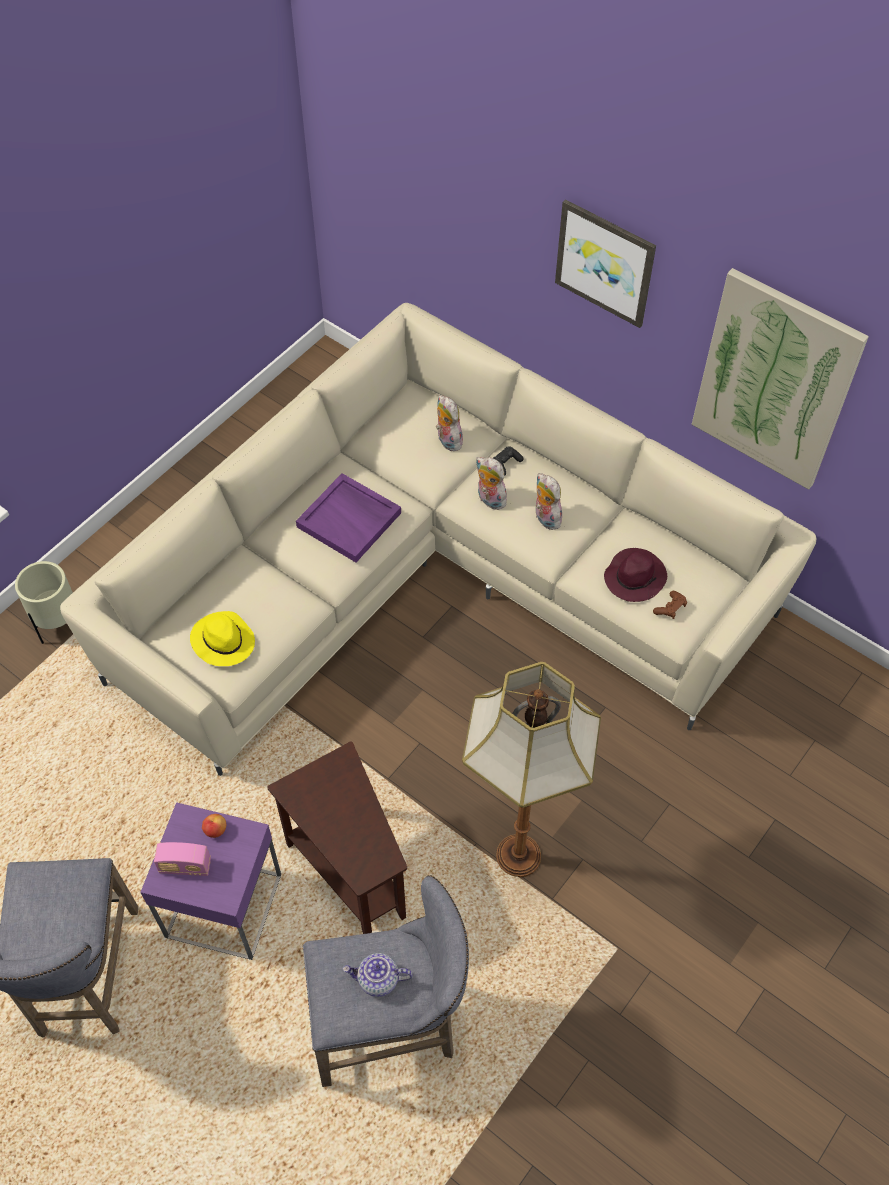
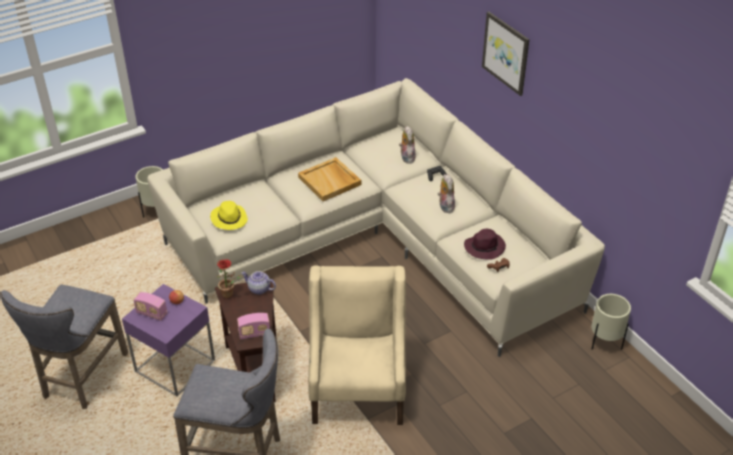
camera: 20 degrees right, 15 degrees down
purple tray [296,473,401,562] -> beige tray [298,157,361,201]
teapot [343,953,412,997] -> teapot moved to [241,271,276,294]
floor lamp [462,662,601,878] -> beige armchair [308,265,406,425]
plush toy [476,457,508,510] -> none
picture [691,268,869,490] -> none
none -> potted plant [217,259,242,298]
none -> radio [237,313,270,339]
none -> beige planter [592,294,631,350]

